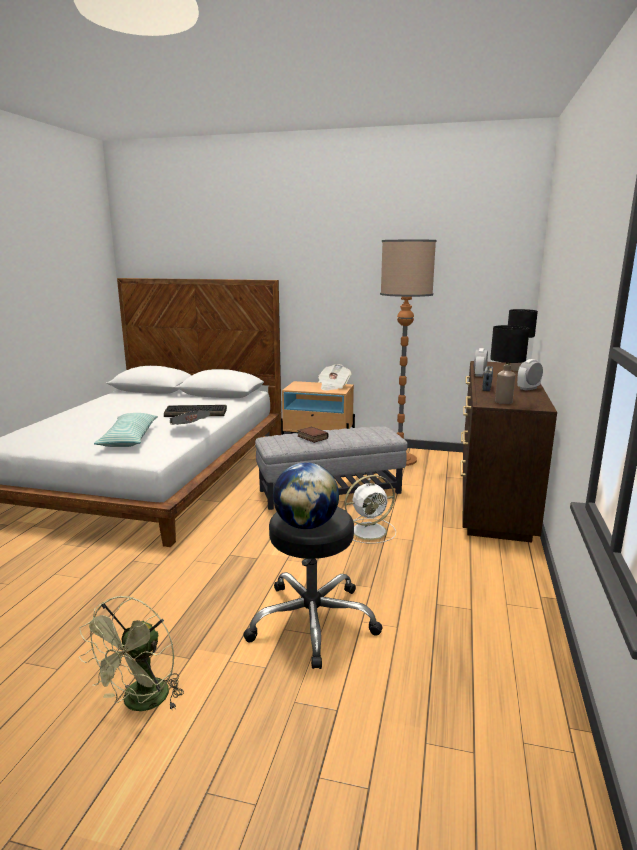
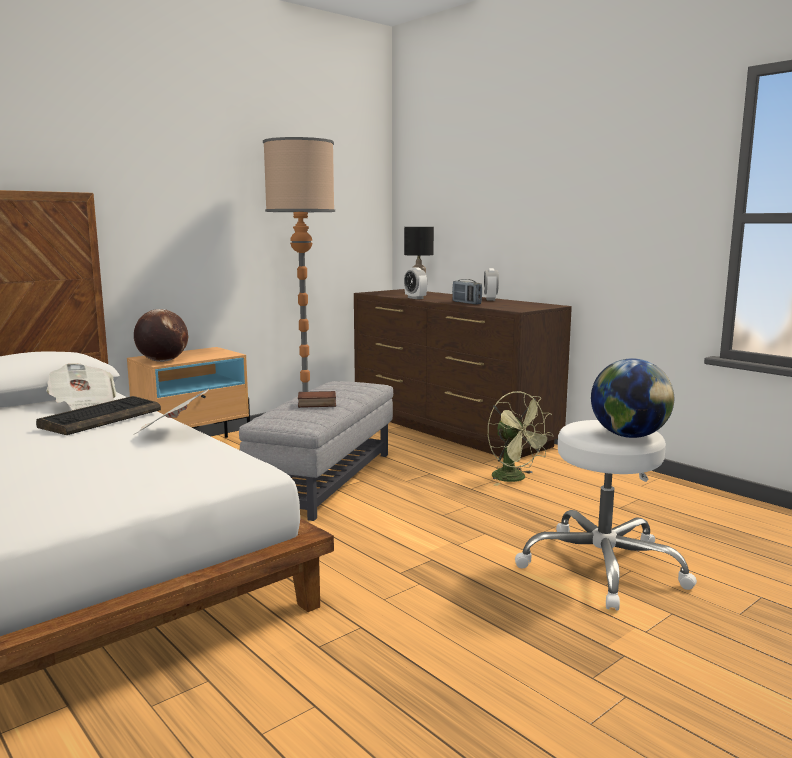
camera: 55 degrees left, 5 degrees down
green fan [79,596,184,711] -> green fan moved to [488,391,554,486]
pillow [94,413,158,447] -> none
black stool [243,506,382,669] -> white stool [515,420,697,610]
newspaper [318,364,352,391] -> newspaper moved to [46,363,116,410]
white fan [345,475,396,544] -> none
black table lamp [490,325,530,404] -> none
none -> globe [134,309,188,362]

